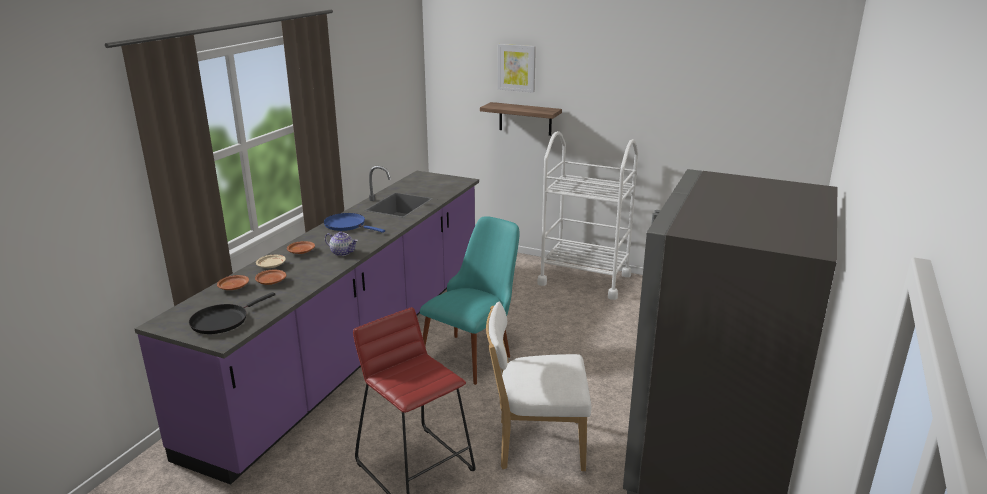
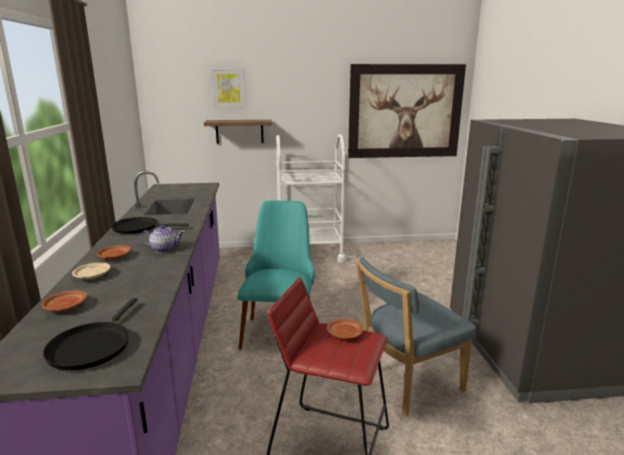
camera: 30 degrees left, 5 degrees down
brown plate [255,270,286,285] -> brown plate moved to [327,319,364,340]
blue frying pan [323,213,385,233] -> black frying pan [111,217,189,234]
white chair [486,302,591,471] -> blue chair [356,257,476,417]
none -> picture [348,64,466,158]

